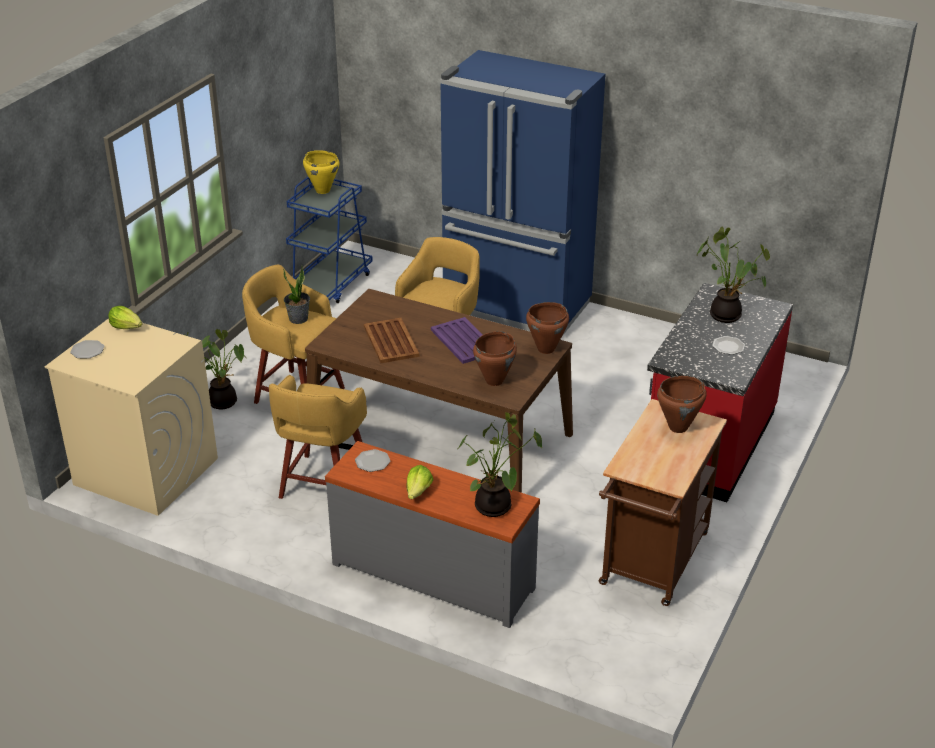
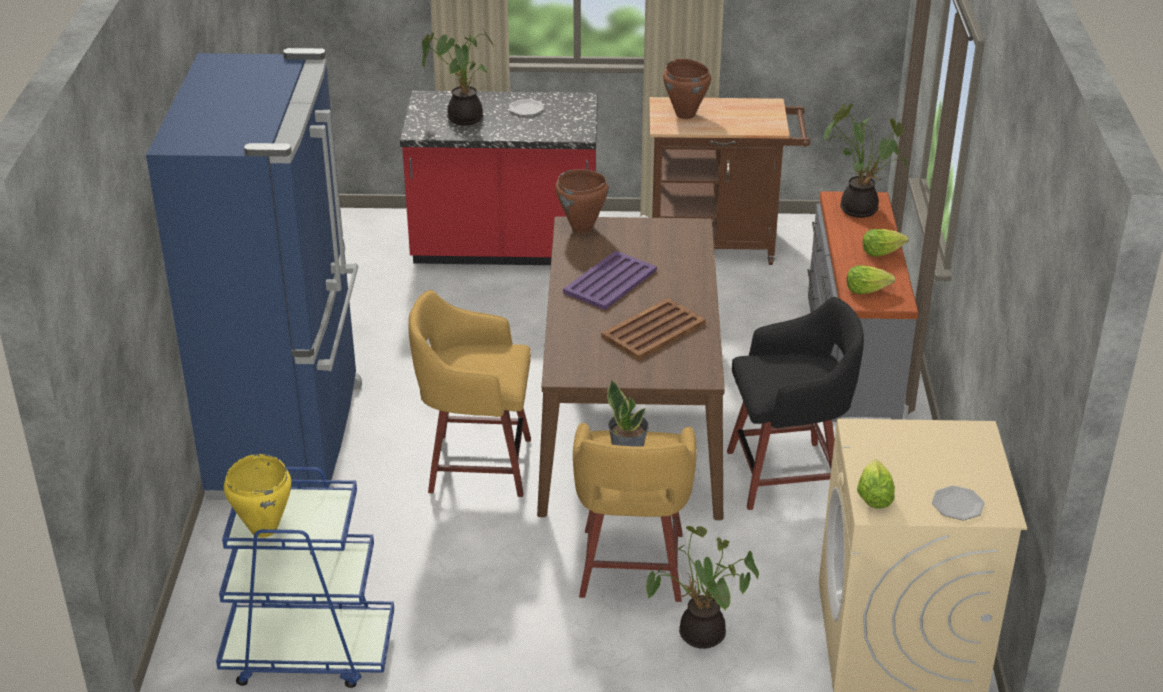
camera: 115 degrees left, 0 degrees up
yellow stool [269,375,367,499] -> black stool [727,297,864,510]
plate [355,449,390,472] -> lettuce [847,265,896,294]
brown cooking pot [473,331,517,386] -> none

